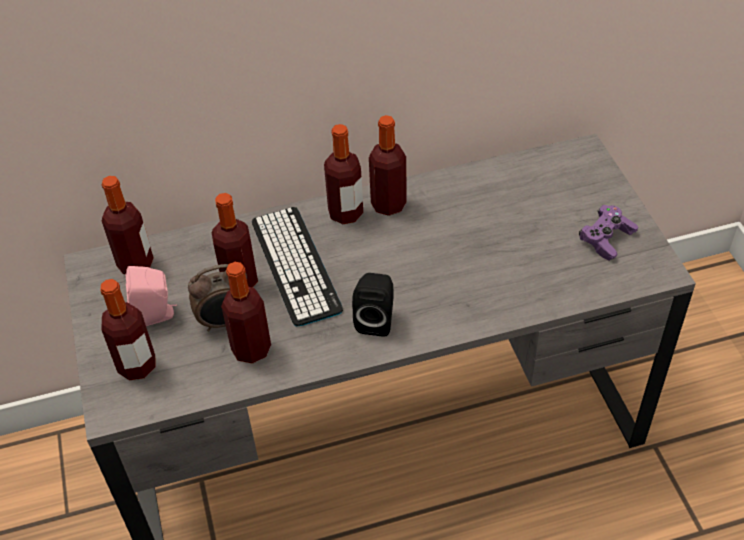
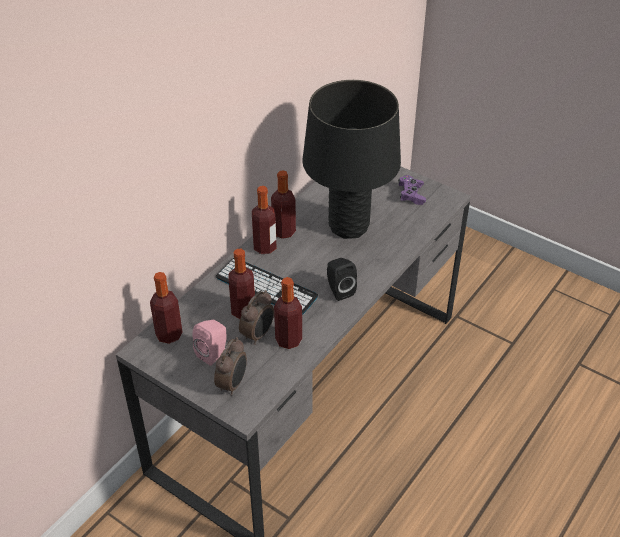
camera: 40 degrees left, 5 degrees down
bottle [101,279,156,380] -> alarm clock [214,337,247,396]
none -> black table lamp [303,80,401,239]

